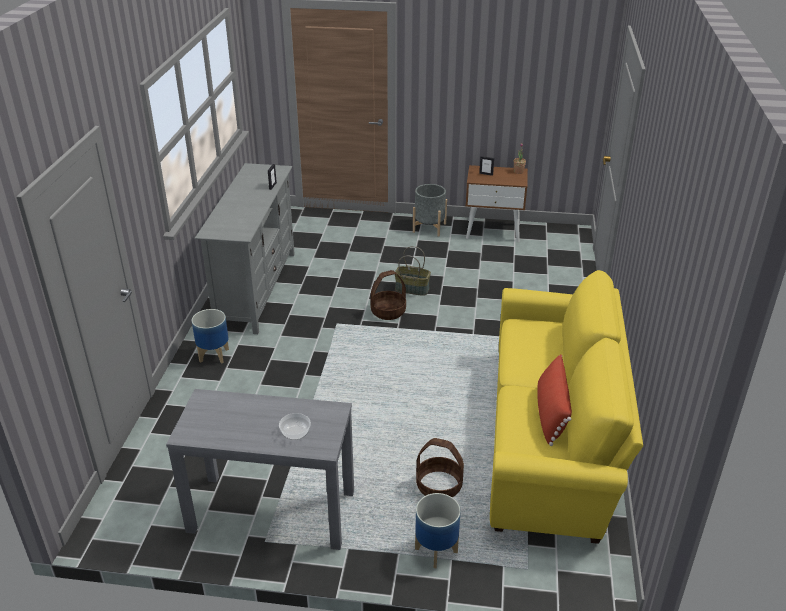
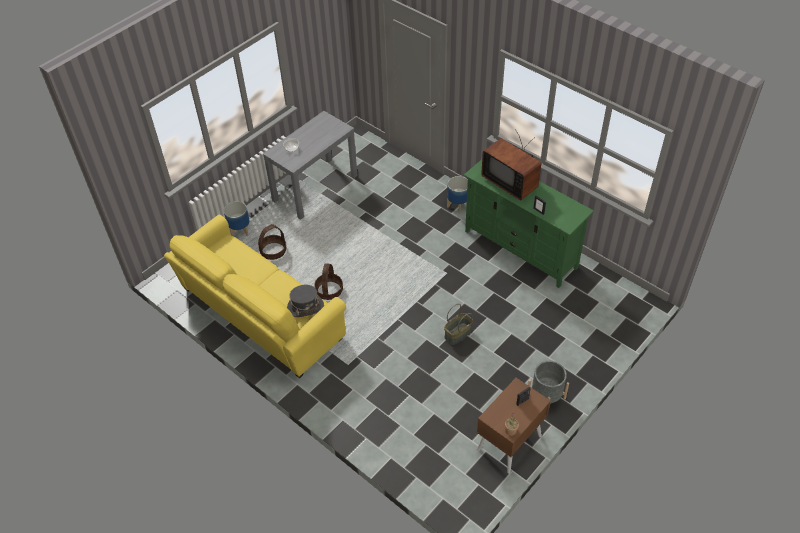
camera: 125 degrees right, 15 degrees up
grey tv stand [195,163,295,334] -> green tv stand [464,160,594,288]
basket [370,270,406,320] -> basket moved to [314,263,343,300]
red pillow [537,354,572,446] -> none
none -> grey hat [287,285,324,317]
none -> television [481,129,541,200]

